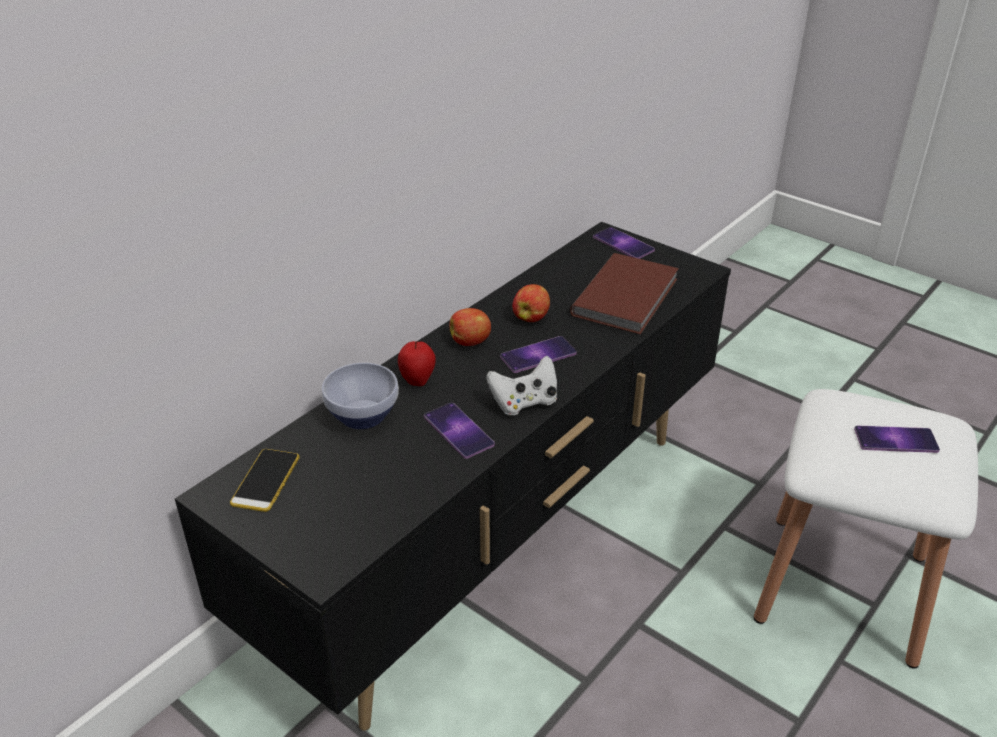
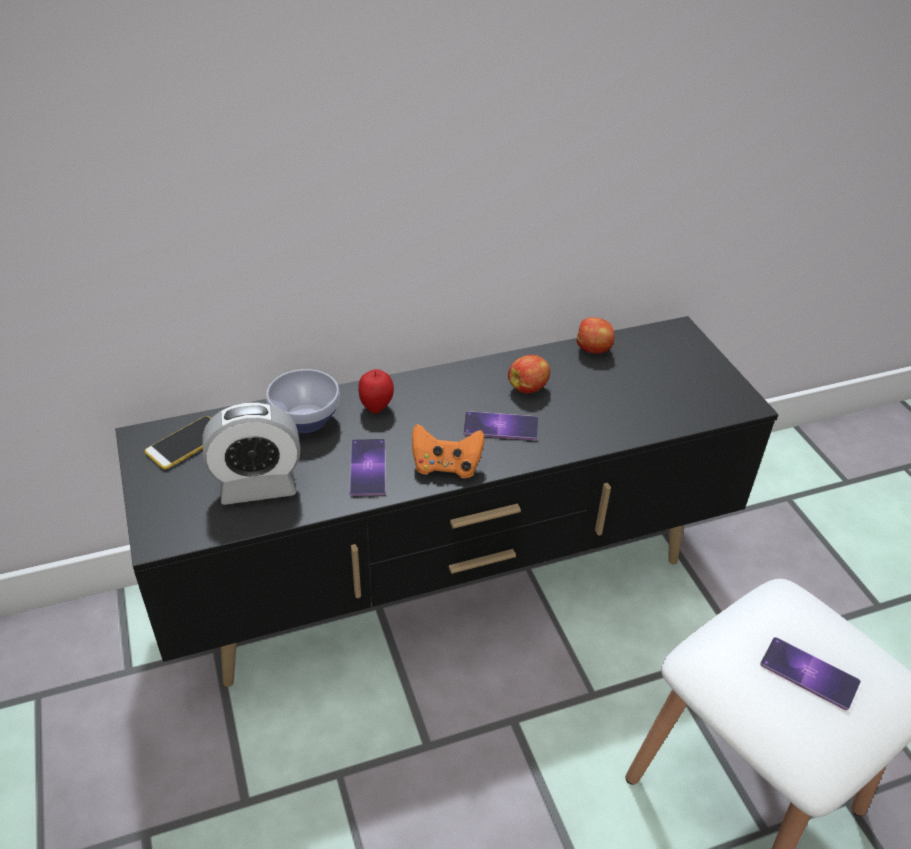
camera: 30 degrees right, 5 degrees up
apple [449,308,491,346] -> apple moved to [577,317,615,354]
white game controller [486,356,557,416] -> orange game controller [412,424,485,478]
brown book [570,253,679,334] -> none
phone [593,227,655,259] -> none
none -> alarm clock [202,402,300,505]

